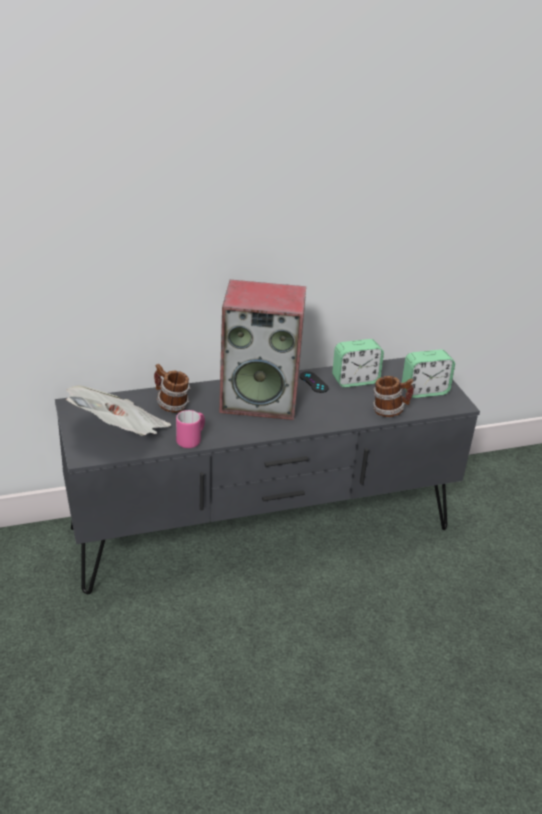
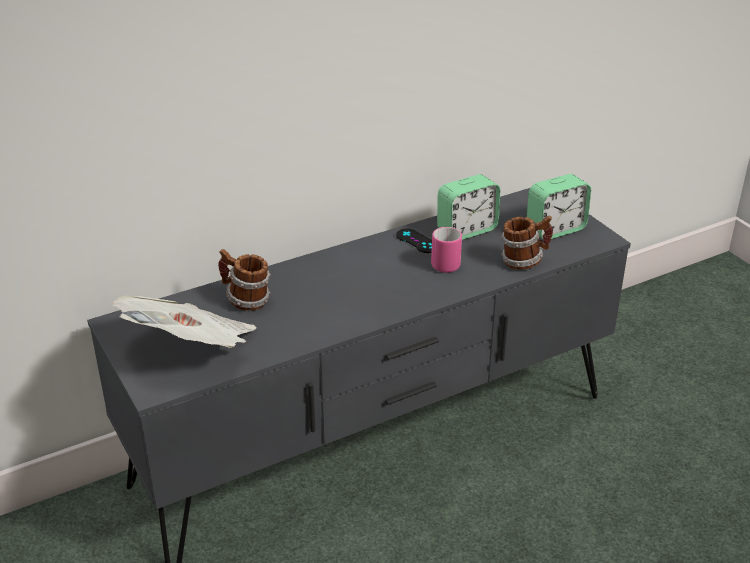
camera: 10 degrees left, 0 degrees up
pink mug [176,410,205,448] -> pink mug moved to [431,227,462,273]
speaker [219,280,306,420] -> none

